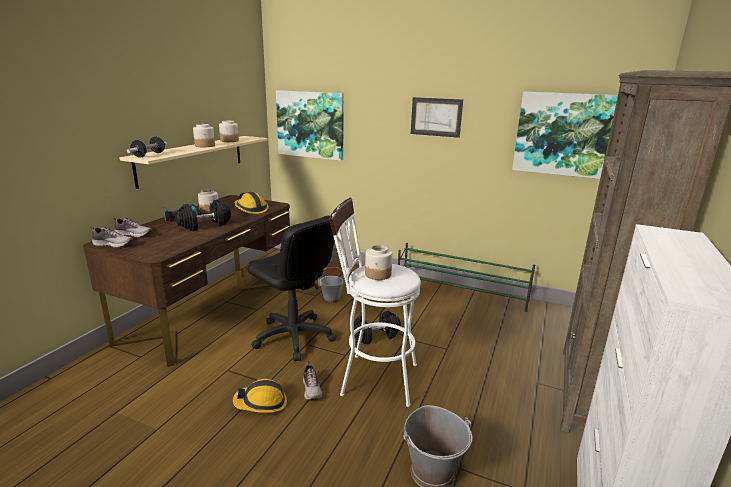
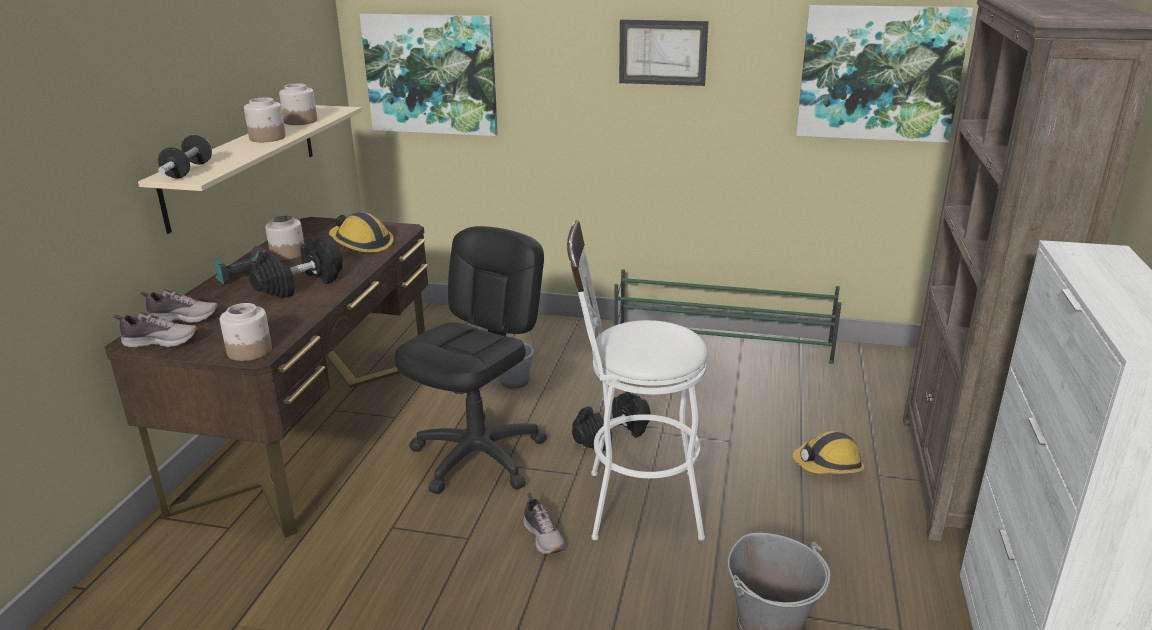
camera: 10 degrees left, 5 degrees up
hard hat [233,379,287,413] -> hard hat moved to [792,431,865,474]
black office chair [247,216,337,361] -> black office chair turned 90 degrees counterclockwise [394,226,547,494]
jar [365,245,392,280] -> jar moved to [220,303,272,361]

